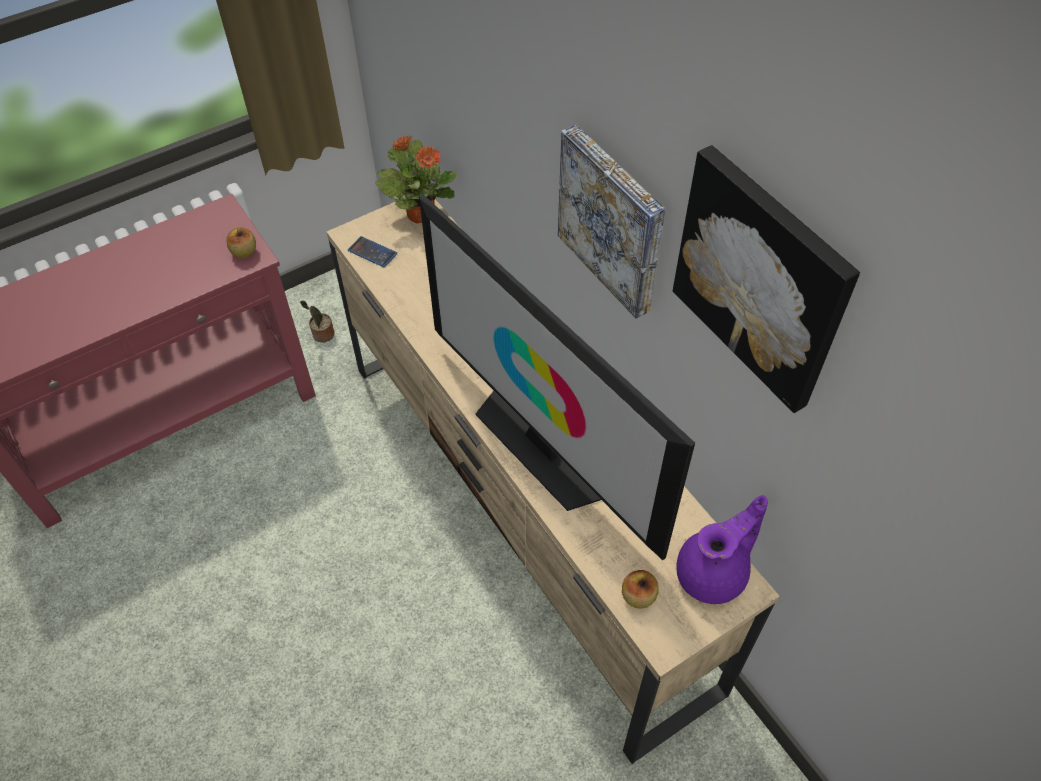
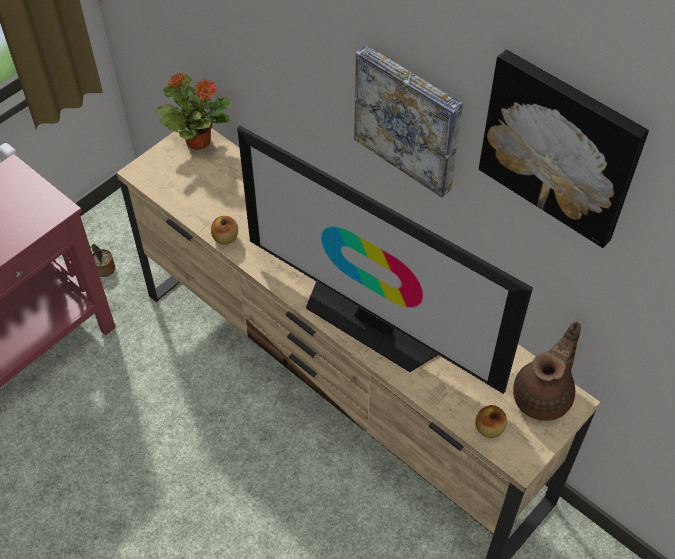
camera: 15 degrees left, 0 degrees up
apple [226,228,256,258] -> apple moved to [211,216,238,245]
phone [348,236,397,267] -> none
purple teapot [677,495,768,604] -> brown teapot [513,321,581,421]

